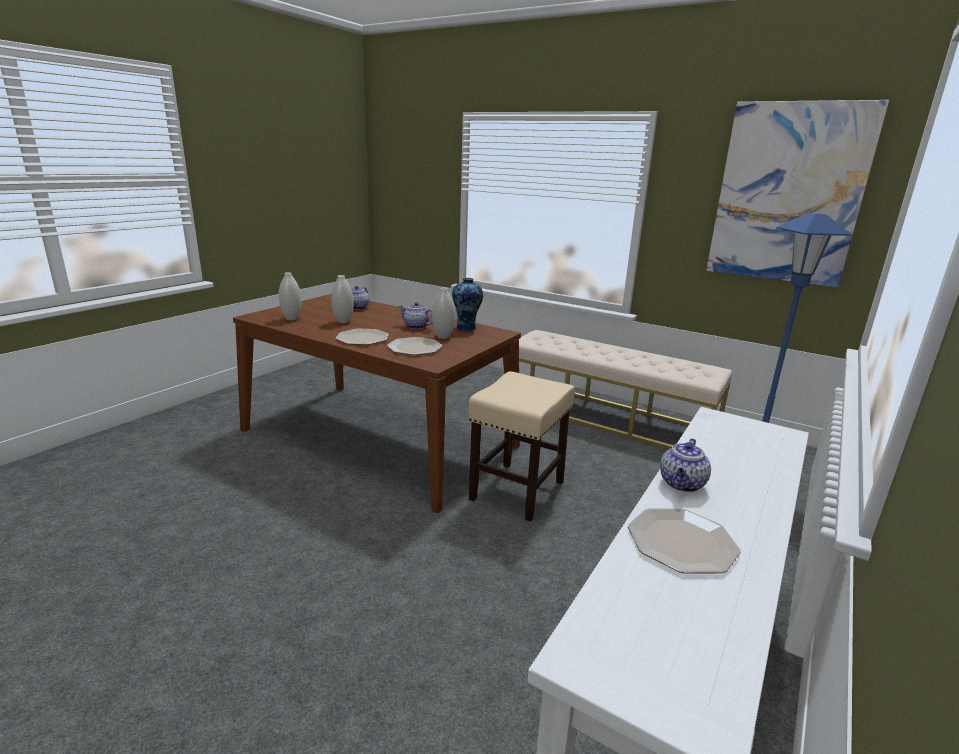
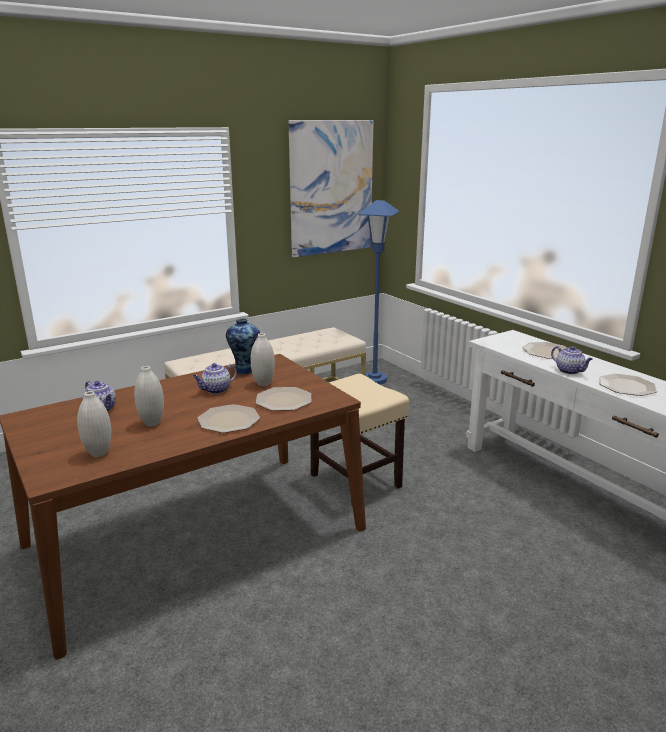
camera: 65 degrees left, 0 degrees up
none -> plate [522,342,567,359]

